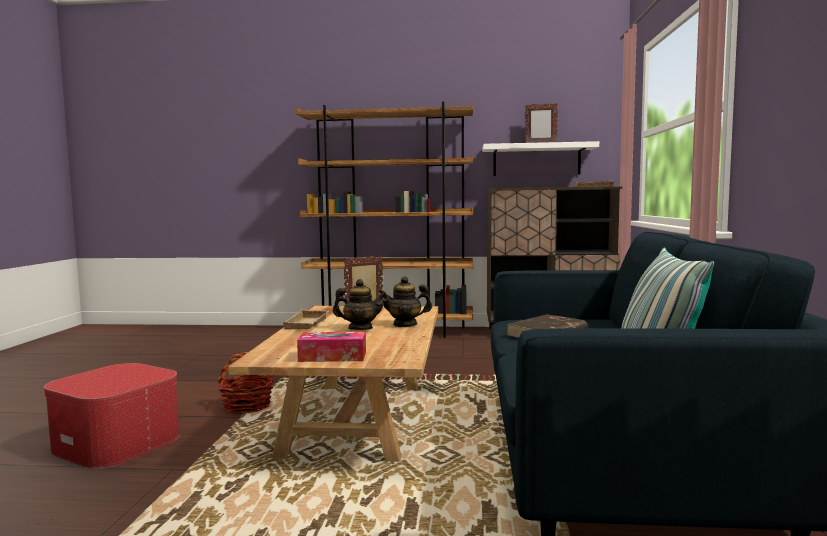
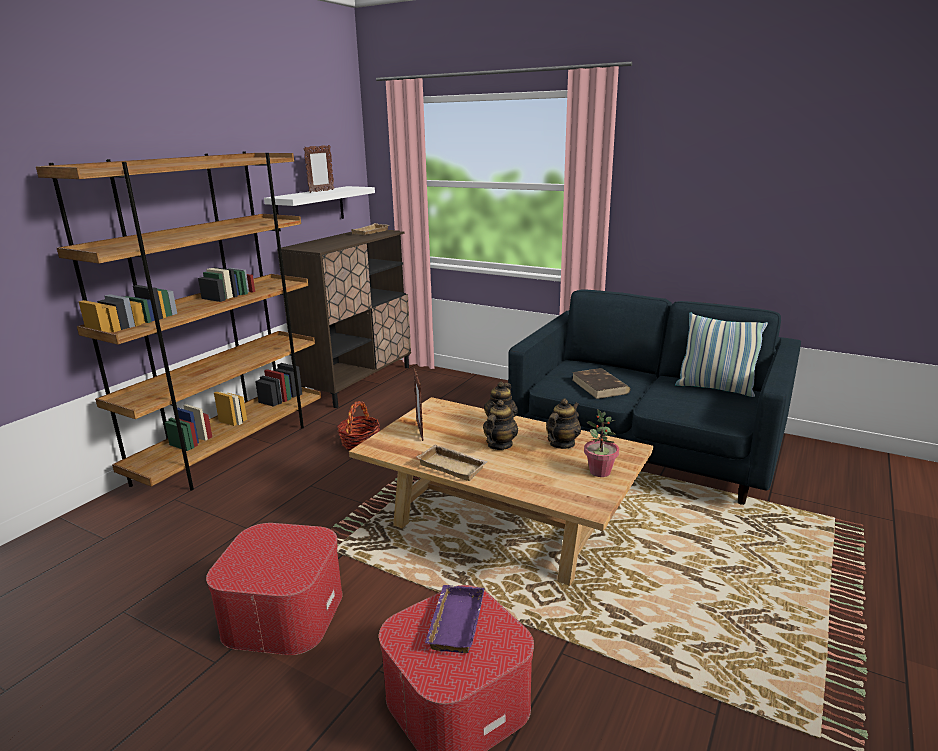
camera: 65 degrees left, 15 degrees up
basket [217,352,274,414] -> basket moved to [337,401,380,450]
tissue box [297,331,366,362] -> potted plant [584,409,619,477]
none -> ottoman [206,523,343,655]
none -> purple tray [425,585,485,653]
none -> teapot [546,398,581,449]

